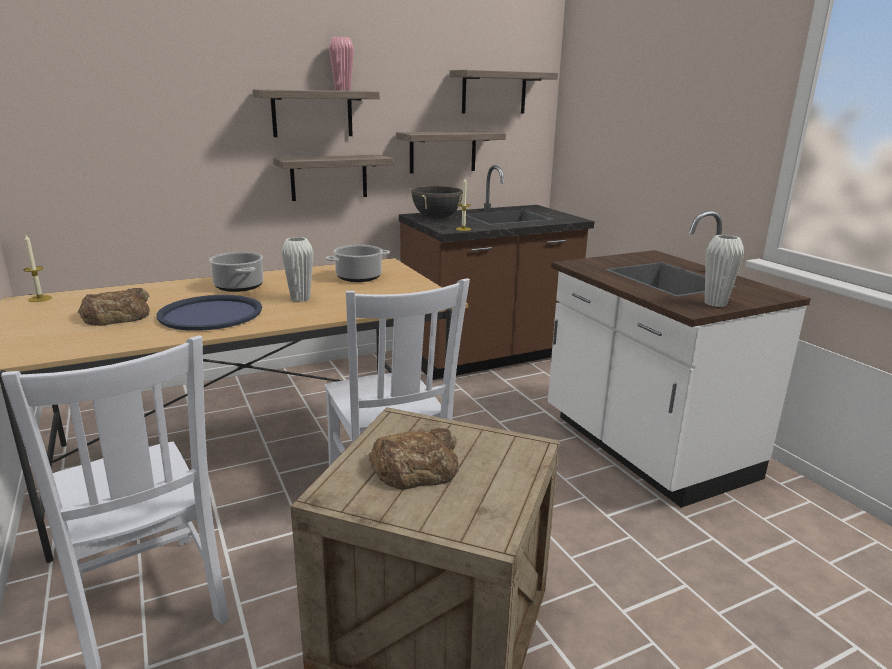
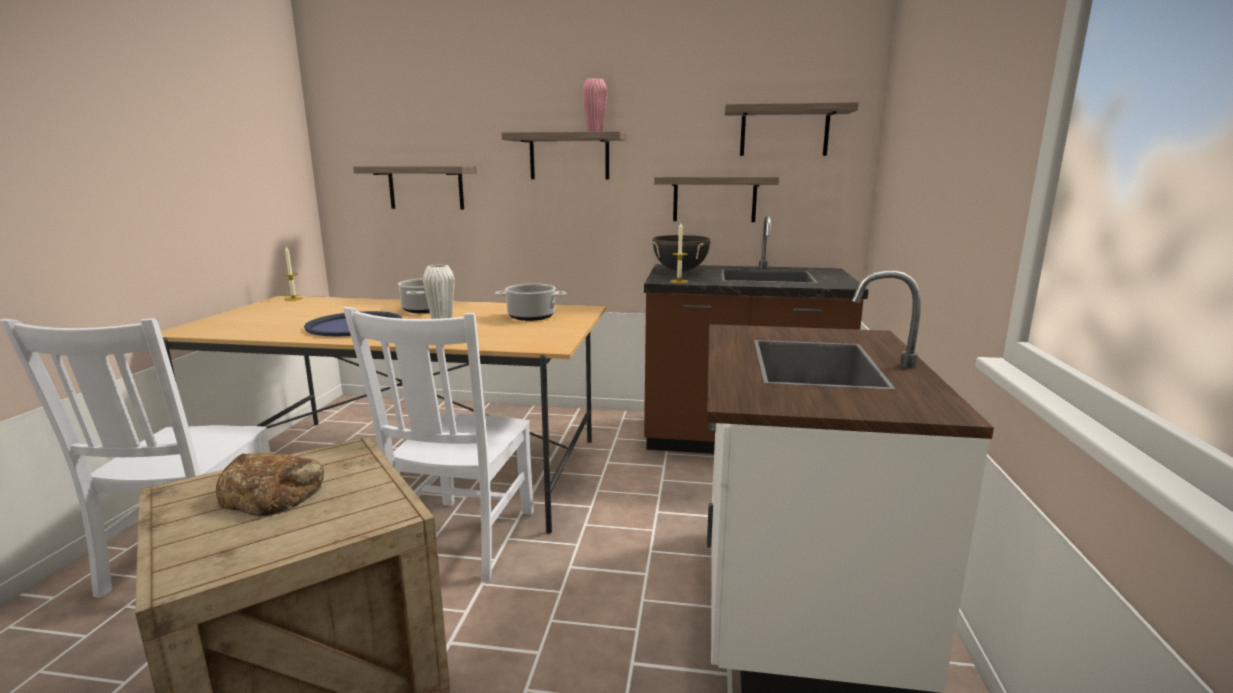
camera: 35 degrees right, 5 degrees down
bread [78,288,150,326] -> none
shelf [273,155,394,201] -> shelf moved to [353,166,477,210]
white vase [705,235,744,307] -> none

